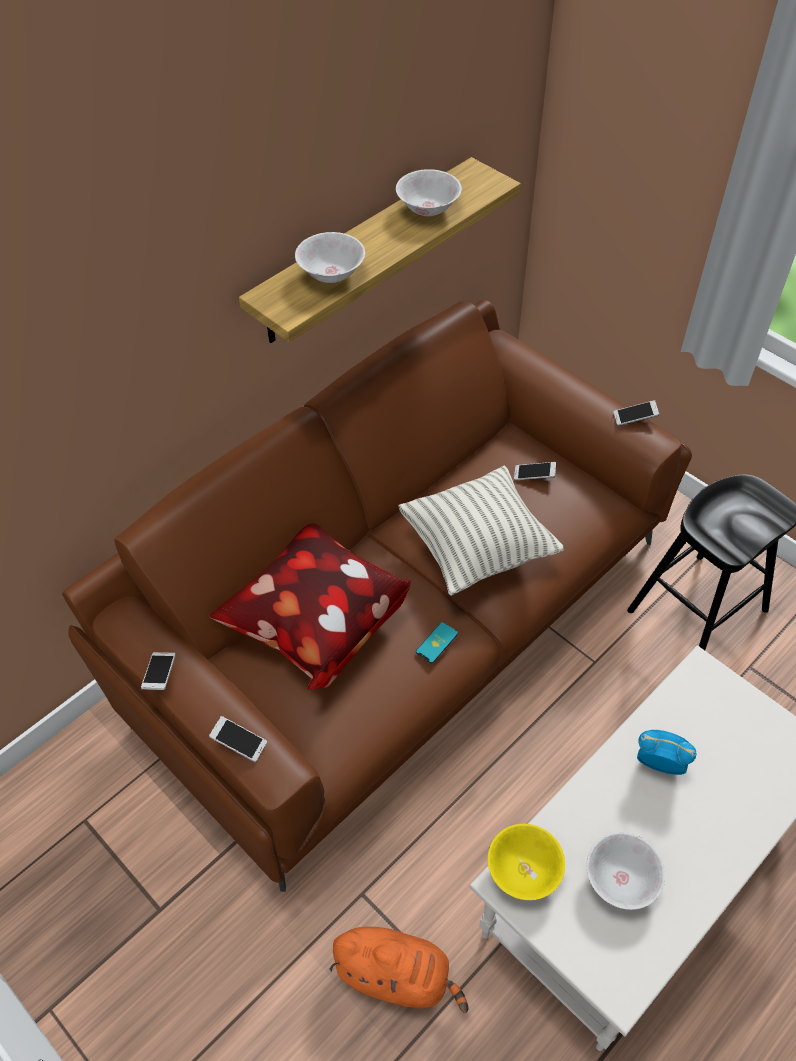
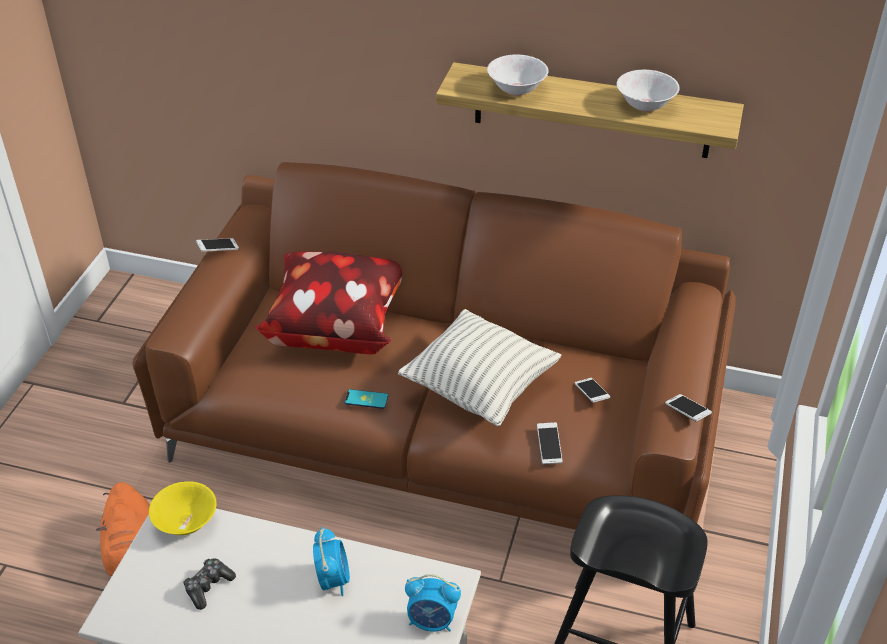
camera: 60 degrees right, 10 degrees down
phone [209,716,267,762] -> phone moved to [537,422,563,464]
white bowl [587,832,665,910] -> game controller [183,558,236,610]
none -> alarm clock [405,574,461,632]

